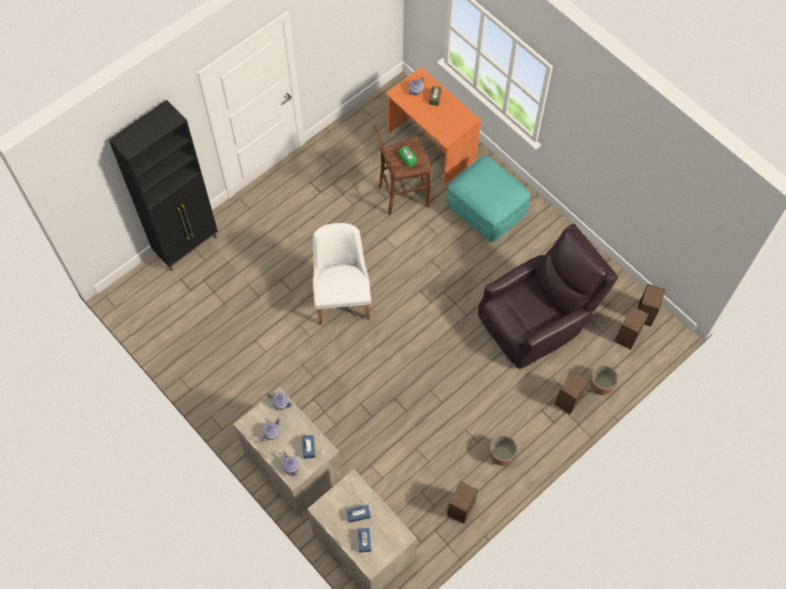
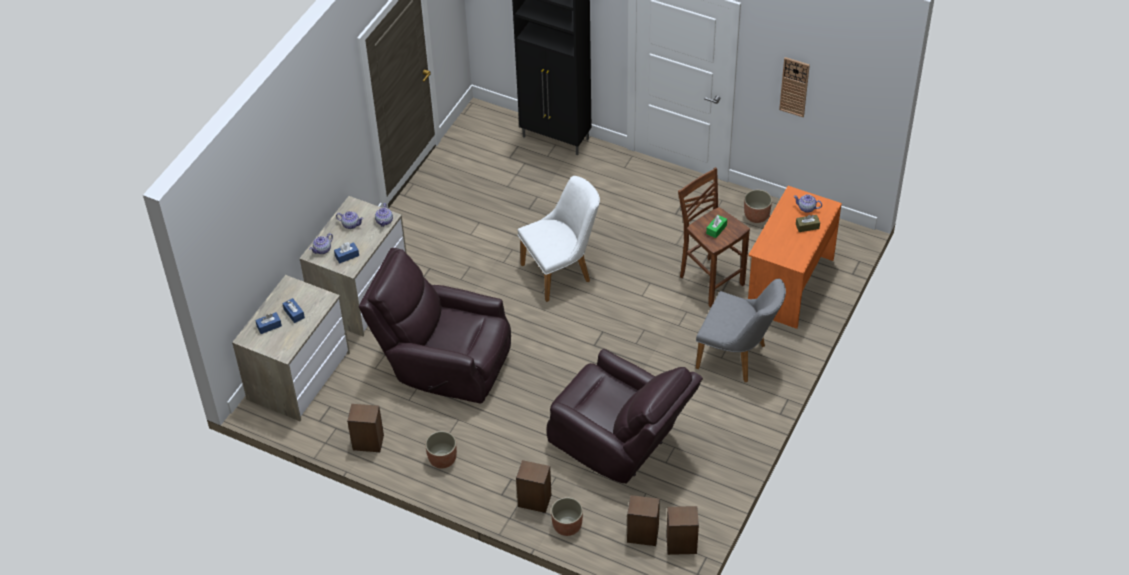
camera: 70 degrees right, 15 degrees down
turquoise ottoman [446,155,530,242] -> grey chair [696,279,786,382]
none -> brown armchair [359,248,511,404]
none -> planter [744,189,772,223]
none -> wall clock [779,57,810,117]

